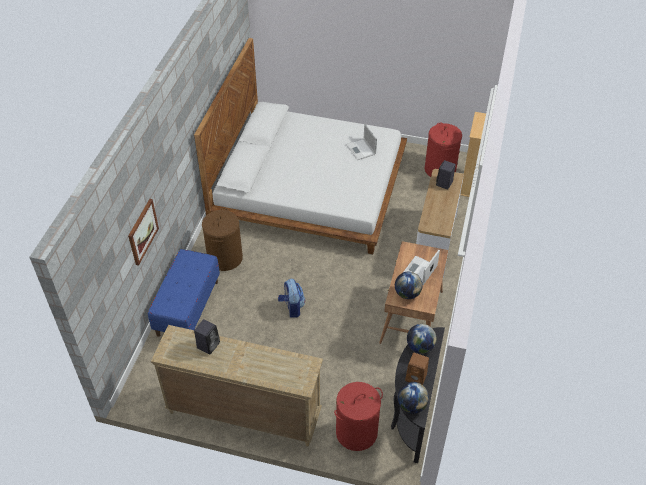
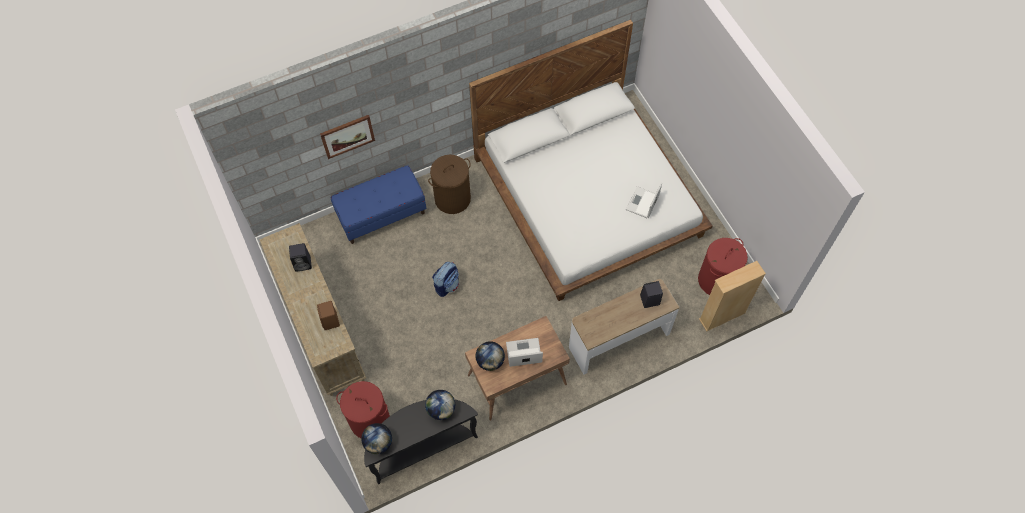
camera: 50 degrees right, 15 degrees up
brown speaker [405,353,429,385] -> brown speaker moved to [317,301,340,330]

